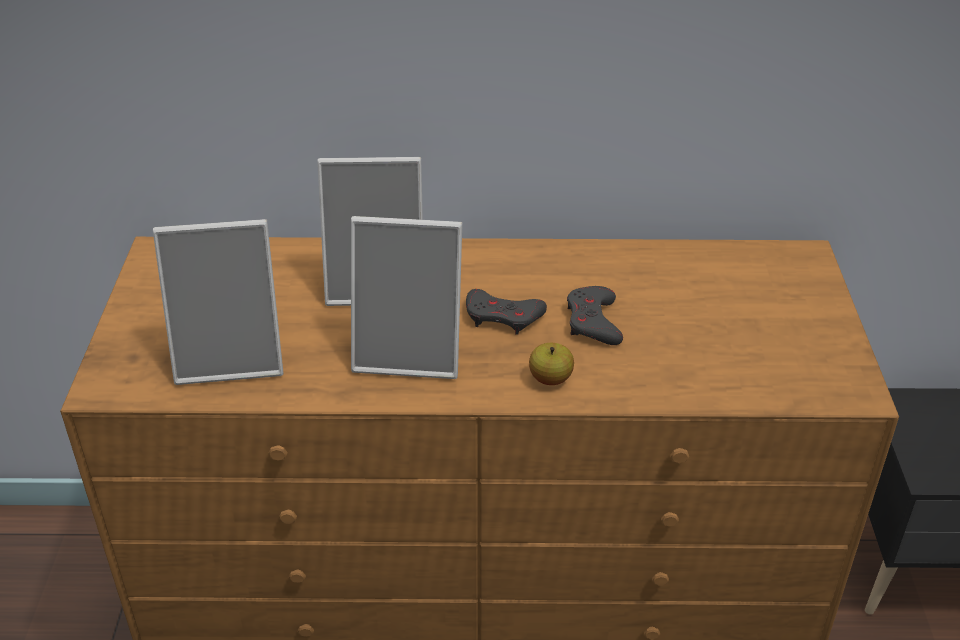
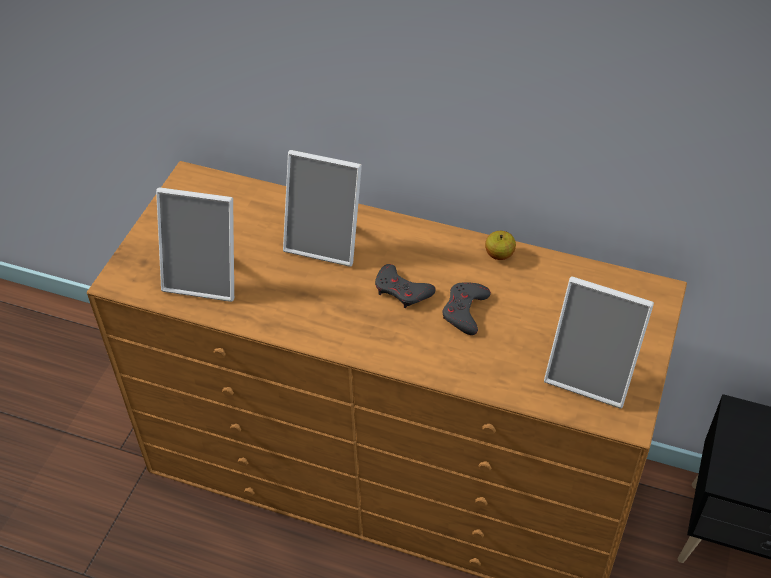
camera: 20 degrees right, 10 degrees up
picture frame [351,216,462,379] -> picture frame moved to [544,276,654,408]
apple [529,343,574,385] -> apple moved to [485,231,516,260]

